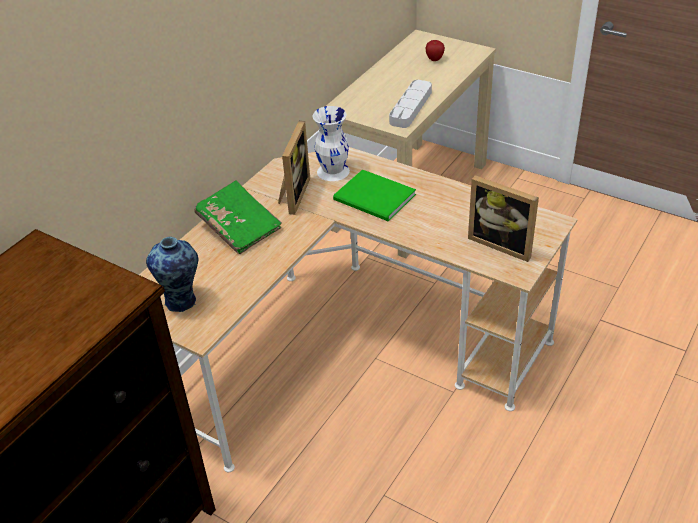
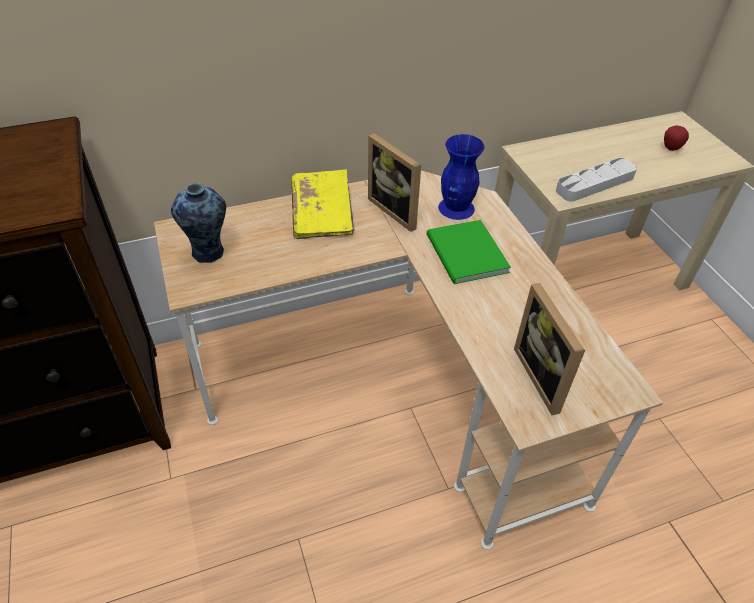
camera: 35 degrees right, 5 degrees up
green book [195,181,282,254] -> yellow book [291,169,355,239]
picture frame [278,121,310,215] -> picture frame turned 90 degrees clockwise [368,133,421,232]
white vase [313,106,350,181] -> blue vase [438,134,485,220]

